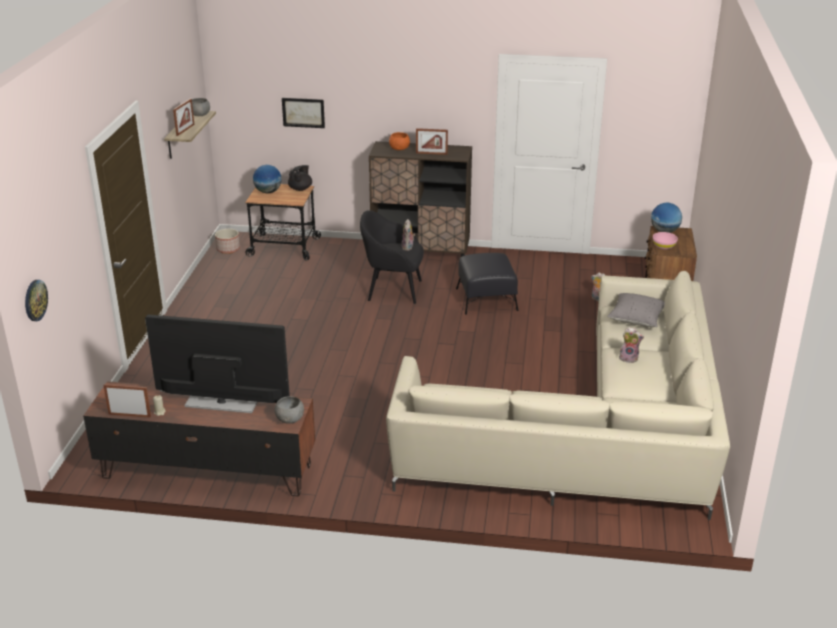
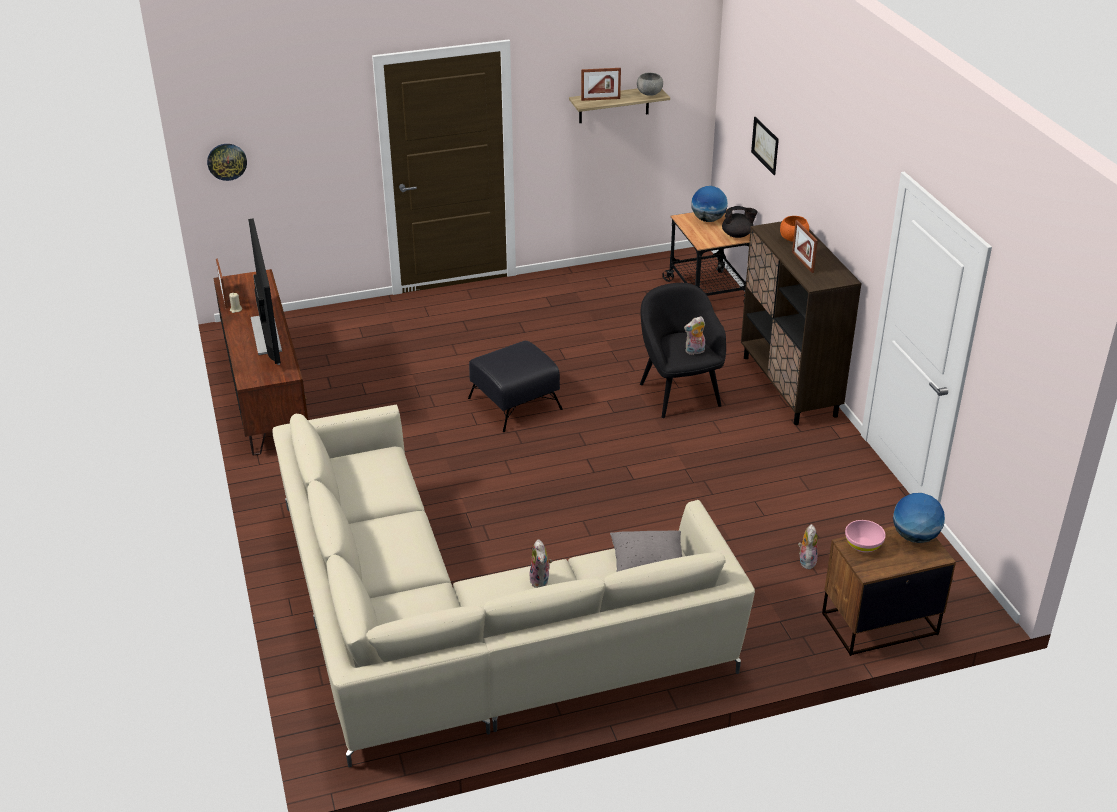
camera: 65 degrees right, 5 degrees up
planter [215,229,240,254] -> none
grey bowl [275,396,304,424] -> none
black ottoman [456,253,518,315] -> black ottoman moved to [468,341,563,432]

